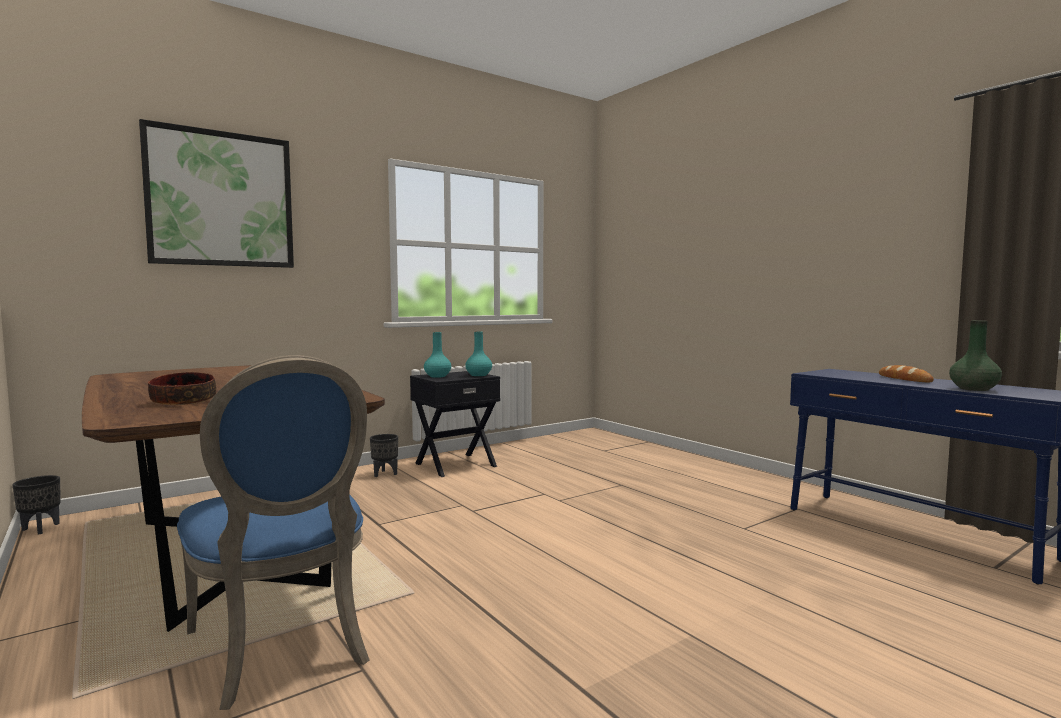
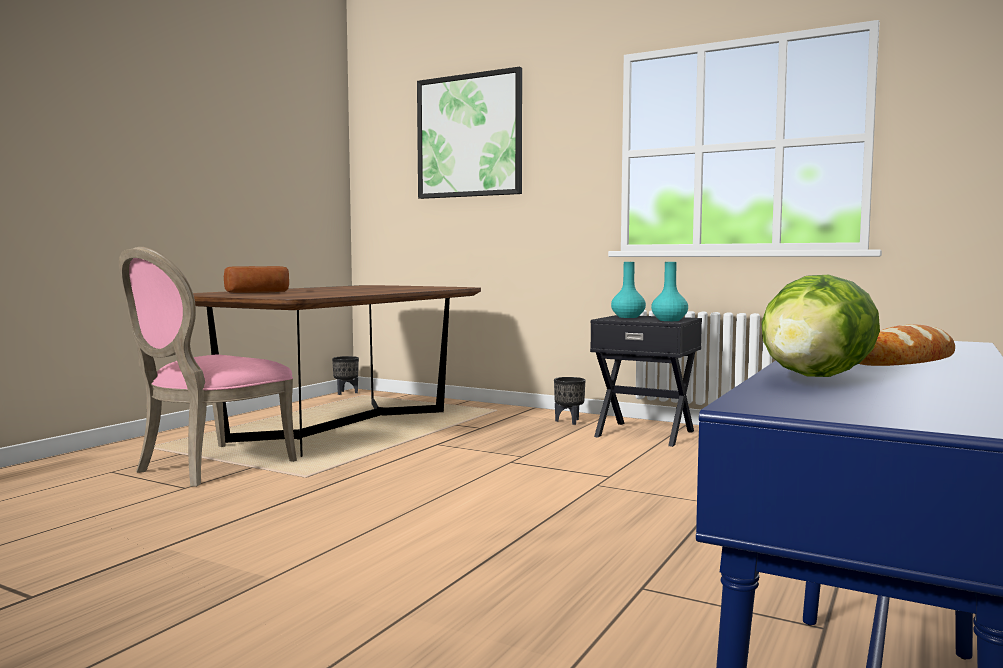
camera: 65 degrees right, 0 degrees up
bowl [148,372,216,405] -> bread [224,266,289,293]
blue chair [177,355,370,710] -> pink chair [119,247,297,487]
green vase [949,320,1002,391] -> lettuce [761,275,880,377]

